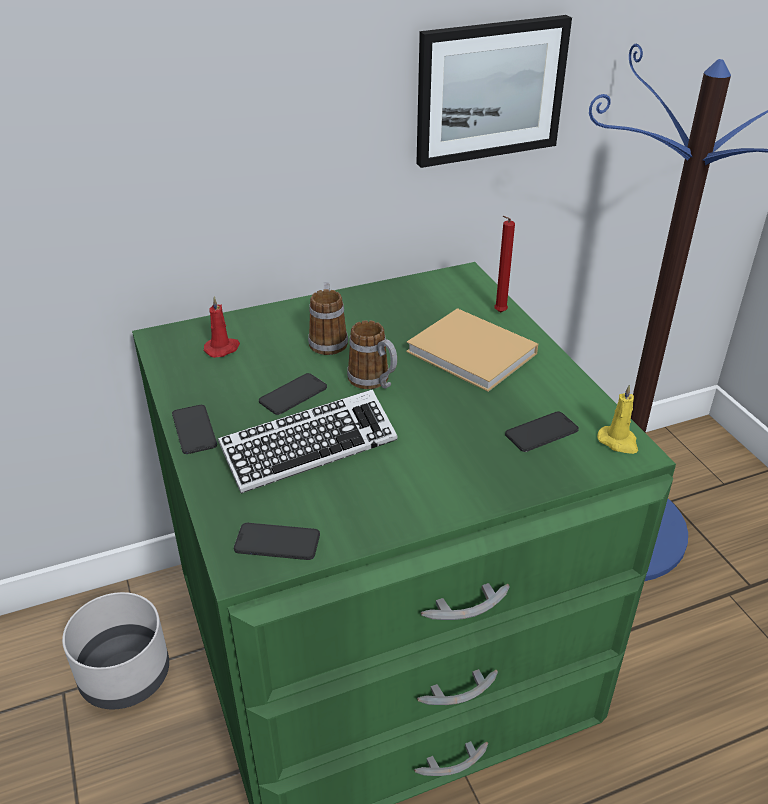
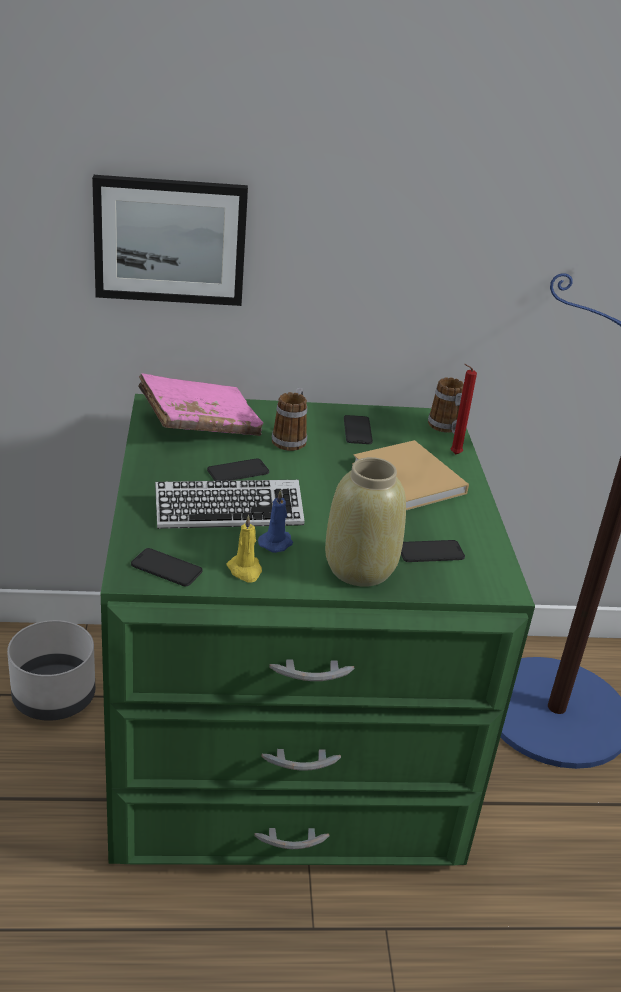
camera: 15 degrees right, 5 degrees down
phone [172,405,217,454] -> phone moved to [344,415,373,444]
red candle [204,296,240,358] -> pink book [138,373,263,436]
mug [347,320,397,389] -> mug moved to [428,377,464,433]
picture [416,15,572,168] -> picture moved to [92,175,248,306]
yellow candle [597,384,638,454] -> yellow candle moved to [226,515,262,582]
none -> blue candle [258,490,293,553]
none -> beige vase [325,457,406,587]

